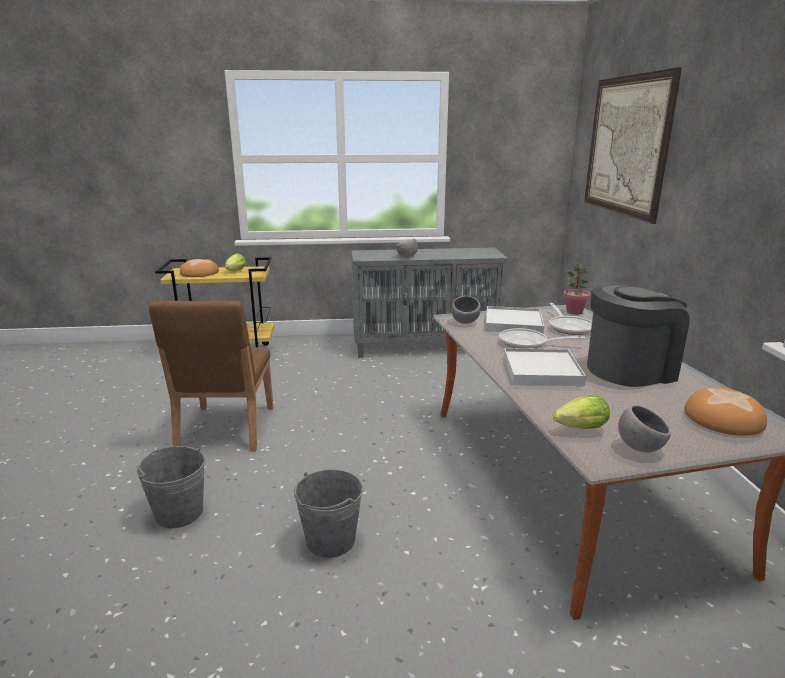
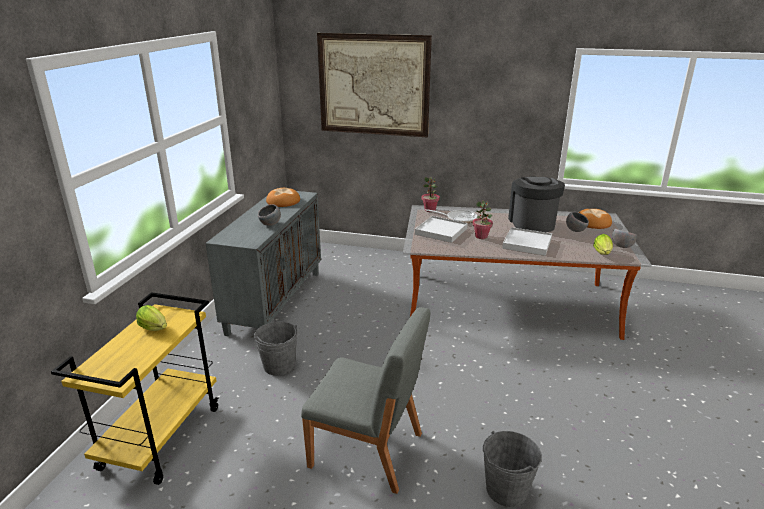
camera: 70 degrees left, 5 degrees up
brown chair [149,301,273,452] -> grey chair [301,307,430,494]
bread [180,259,219,277] -> bread moved to [266,188,300,207]
grey bucket [294,470,363,558] -> grey bucket moved to [254,322,298,376]
grey bowl [451,296,481,324] -> grey bowl moved to [566,212,589,232]
frying pan [499,328,585,349] -> potted plant [472,200,493,239]

